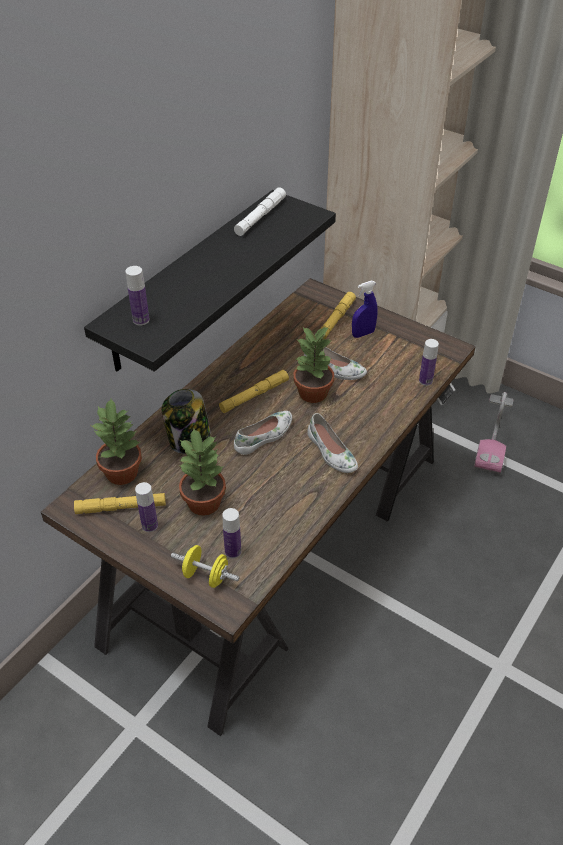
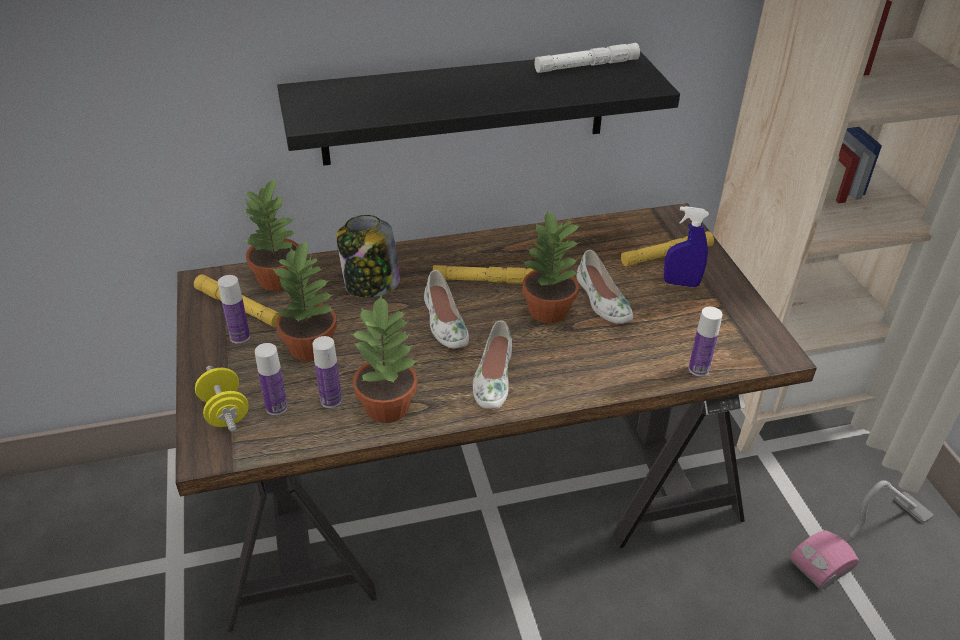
camera: 40 degrees right, 5 degrees down
bottle [125,266,150,325] -> bottle moved to [312,336,342,408]
white shoe [234,411,292,455] -> white shoe turned 75 degrees clockwise [424,270,469,348]
none -> potted plant [351,295,419,423]

